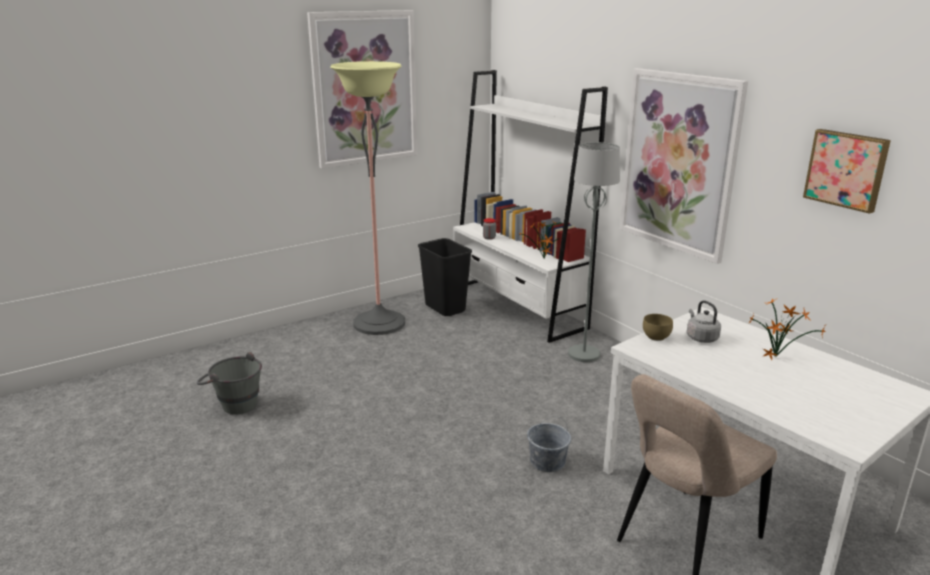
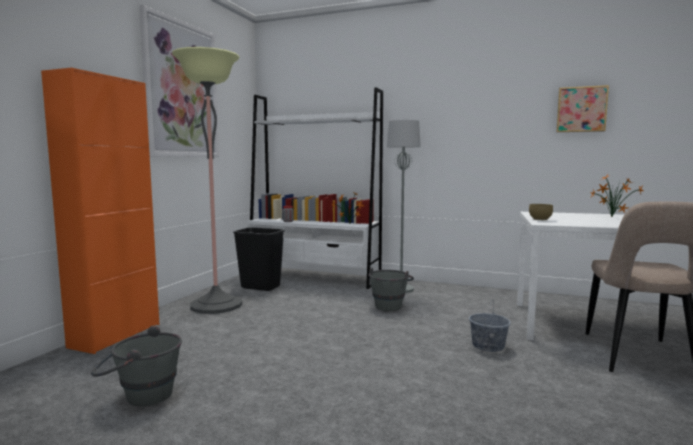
camera: 35 degrees left, 15 degrees down
picture [620,68,748,264] -> none
grey kettle [687,300,721,343] -> none
none -> orange cabinet [41,68,159,354]
none -> grey bucket [369,268,414,311]

